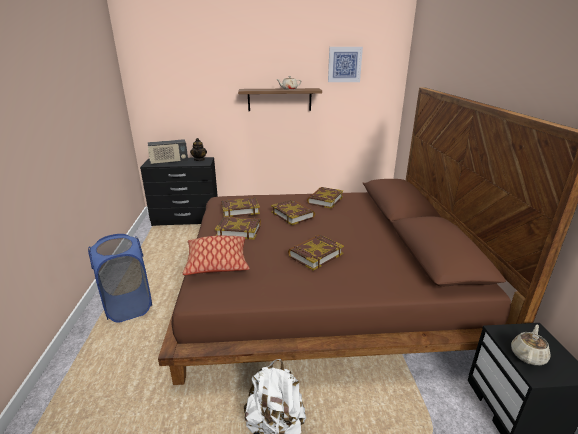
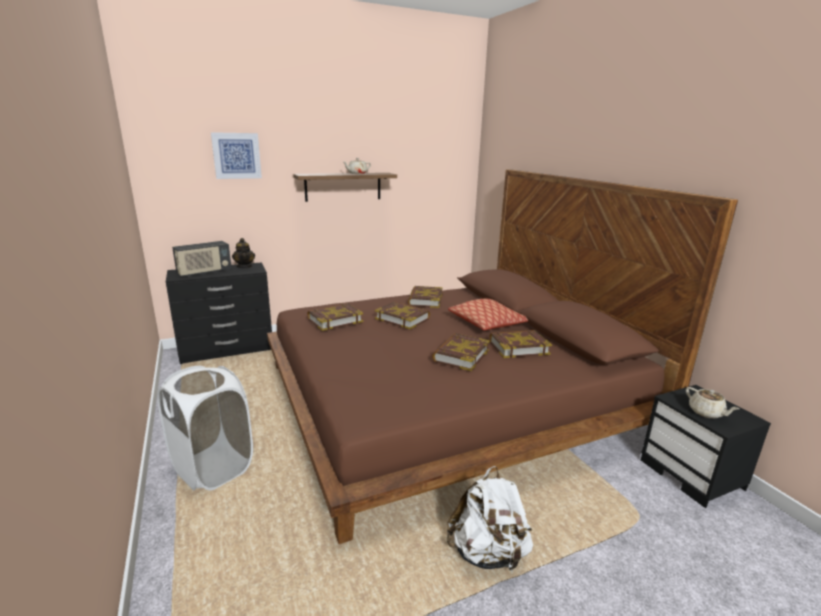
camera: 20 degrees left, 5 degrees down
blue laundry basket [88,234,152,323] -> white laundry basket [158,366,253,490]
pillow [183,235,250,275] -> pillow moved to [448,299,528,331]
book [215,216,261,240] -> book moved to [489,330,552,358]
picture [328,47,363,82] -> picture moved to [211,132,262,179]
beige teapot [511,324,550,365] -> beige teapot turned 135 degrees clockwise [686,387,739,419]

